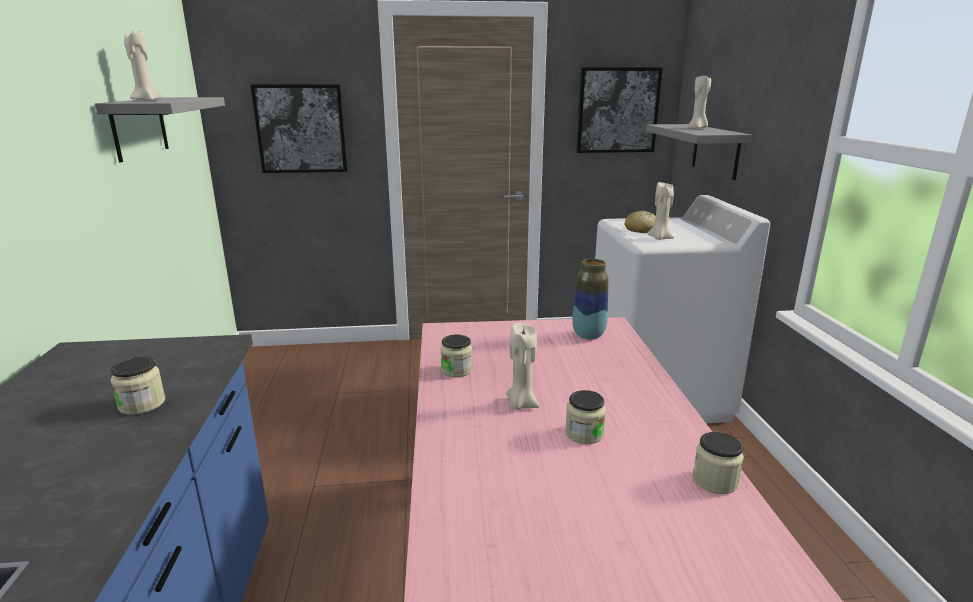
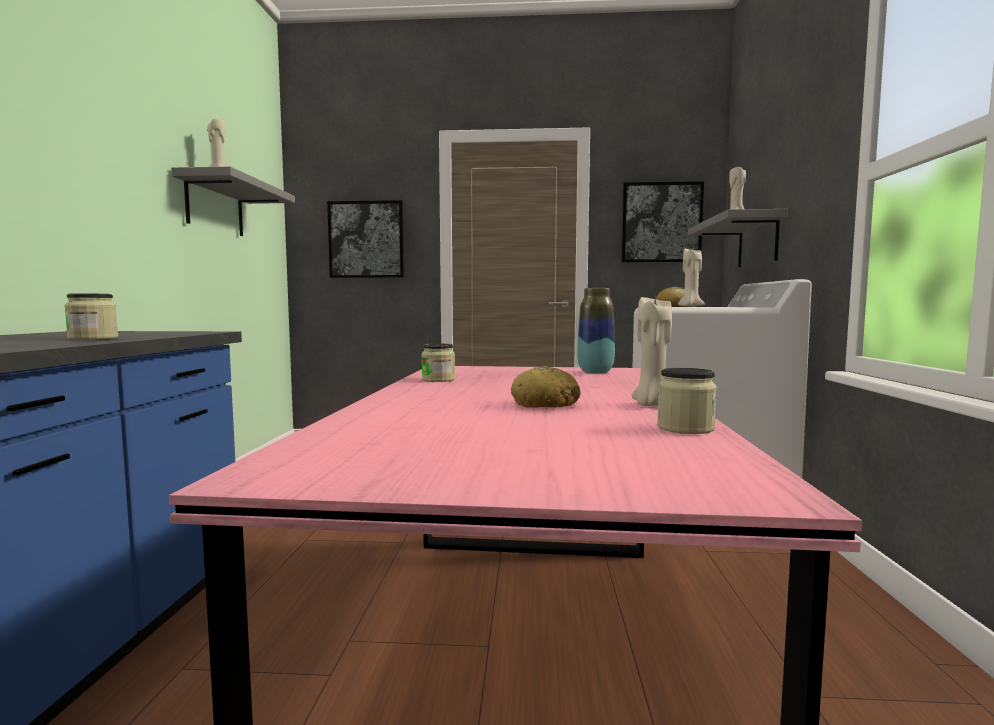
camera: 10 degrees right, 15 degrees down
beige candle [507,323,540,410] -> beige candle moved to [631,295,672,406]
jar [565,390,606,444] -> bread [511,366,580,408]

